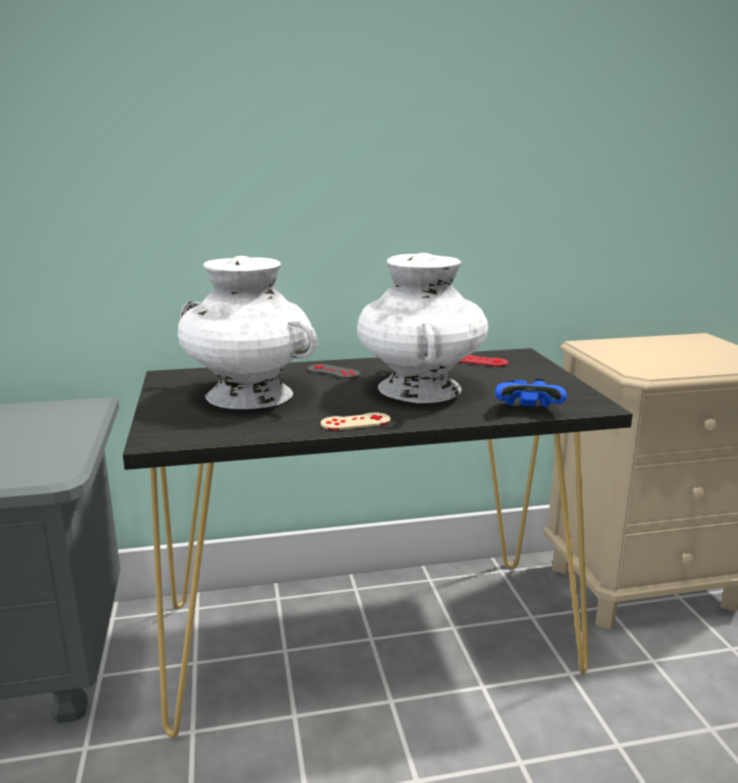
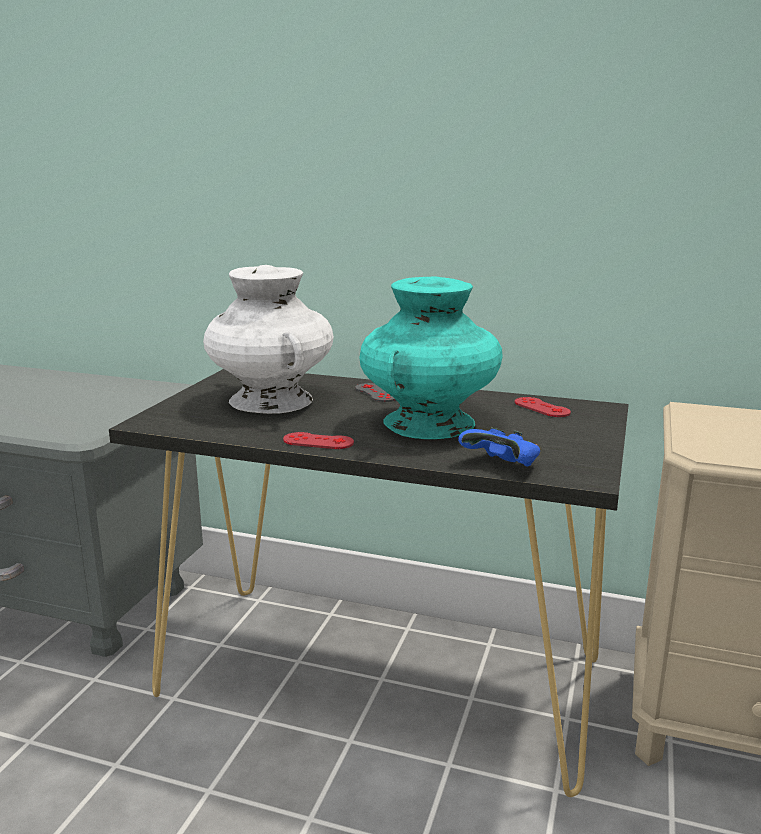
camera: 30 degrees right, 0 degrees up
beige game controller [320,412,391,430] -> red game controller [283,432,354,449]
white vase [357,253,488,403] -> turquoise vase [359,276,503,439]

